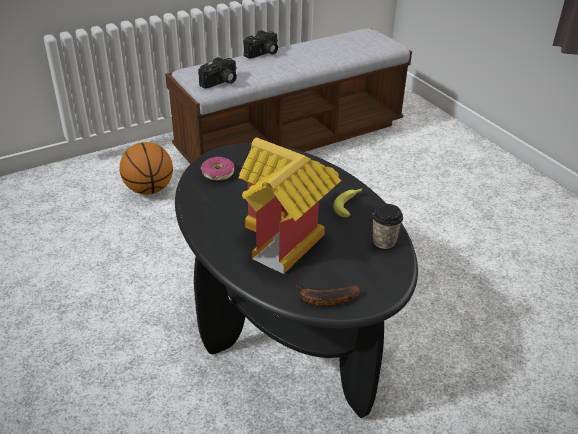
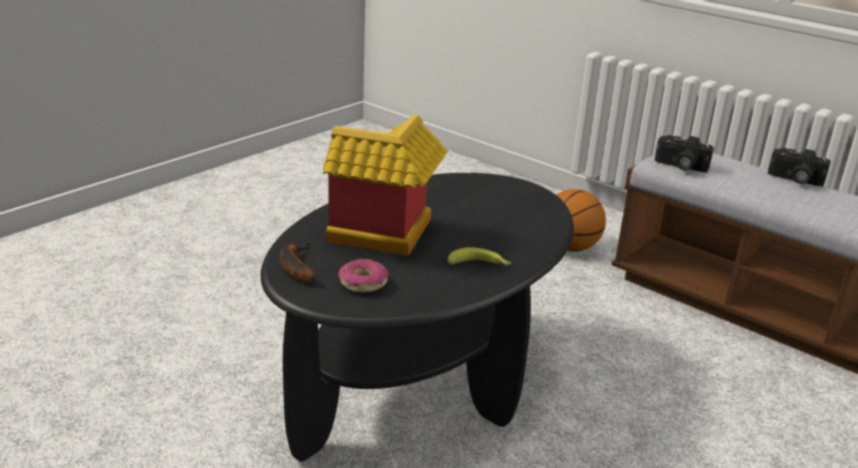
camera: 70 degrees right, 10 degrees down
donut [201,157,234,180] -> donut moved to [338,259,389,292]
cup [372,204,403,249] -> none

